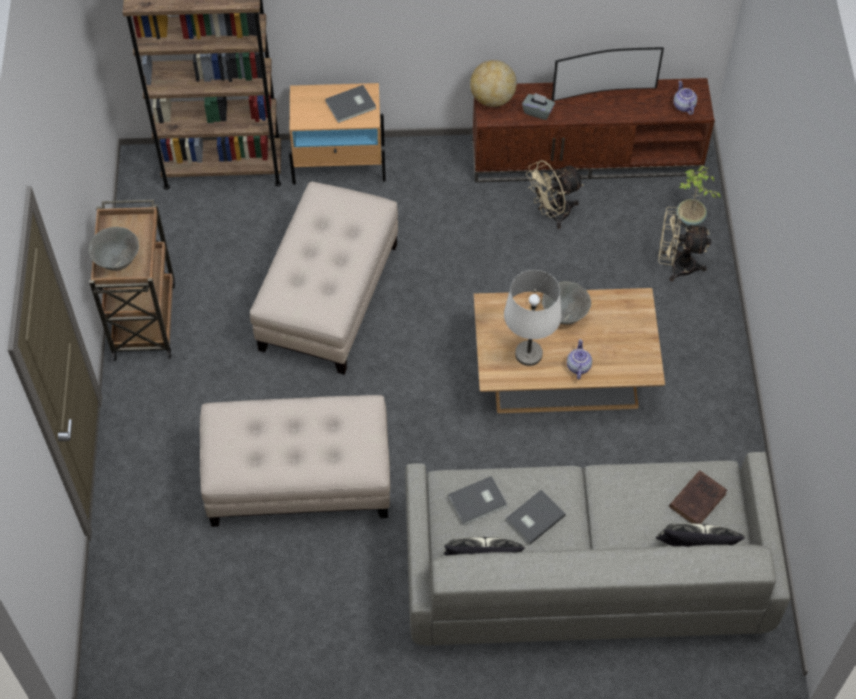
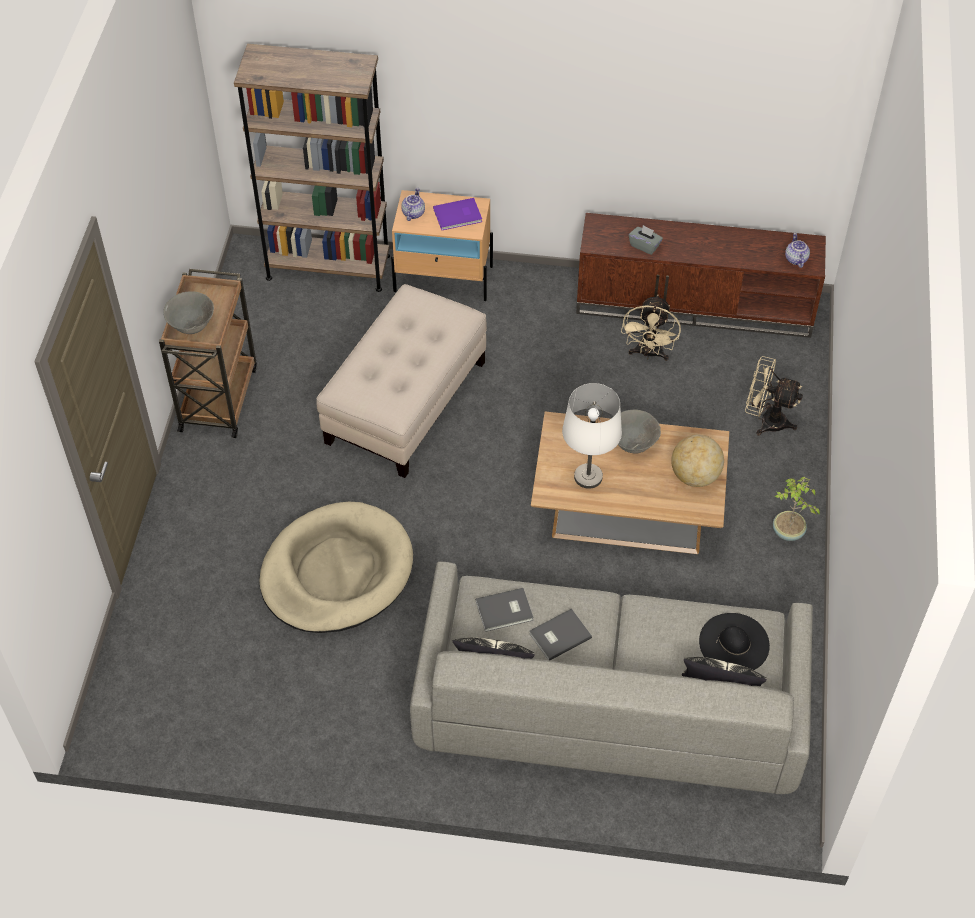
camera: 10 degrees right, 5 degrees down
beige ottoman [200,395,390,527] -> beige dog bed [259,502,413,633]
grey book [325,85,376,123] -> purple book [433,198,482,230]
globe [470,60,517,107] -> globe moved to [671,435,724,487]
beige fan [526,160,584,229] -> beige fan turned 60 degrees counterclockwise [621,295,681,361]
television [552,47,664,101] -> none
teapot [567,339,592,380] -> teapot moved to [401,188,425,221]
brown book [669,471,728,524] -> black hat [699,613,770,670]
potted plant [676,166,721,226] -> potted plant moved to [773,477,820,541]

